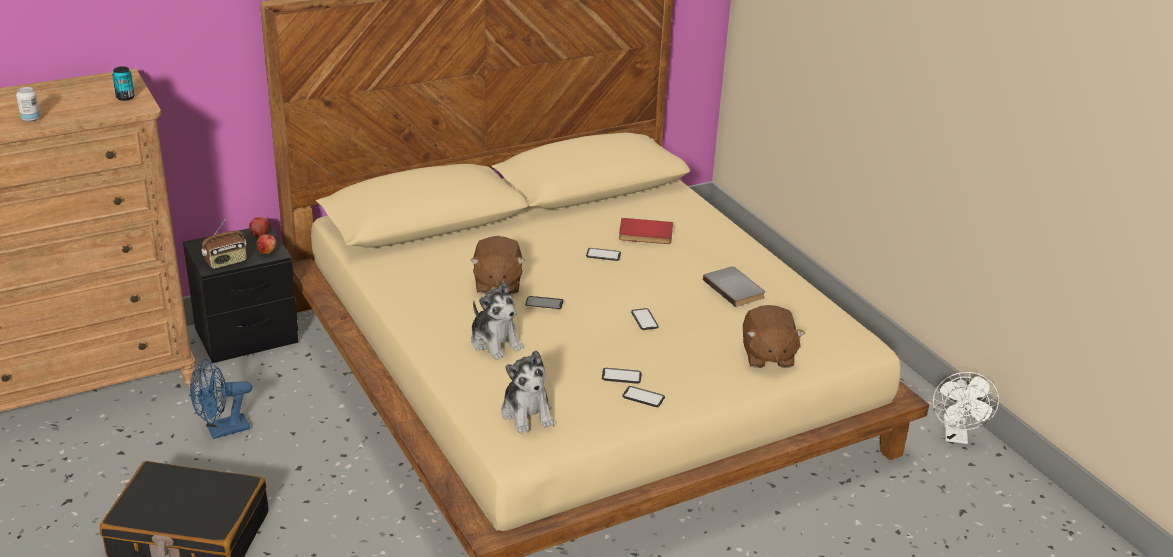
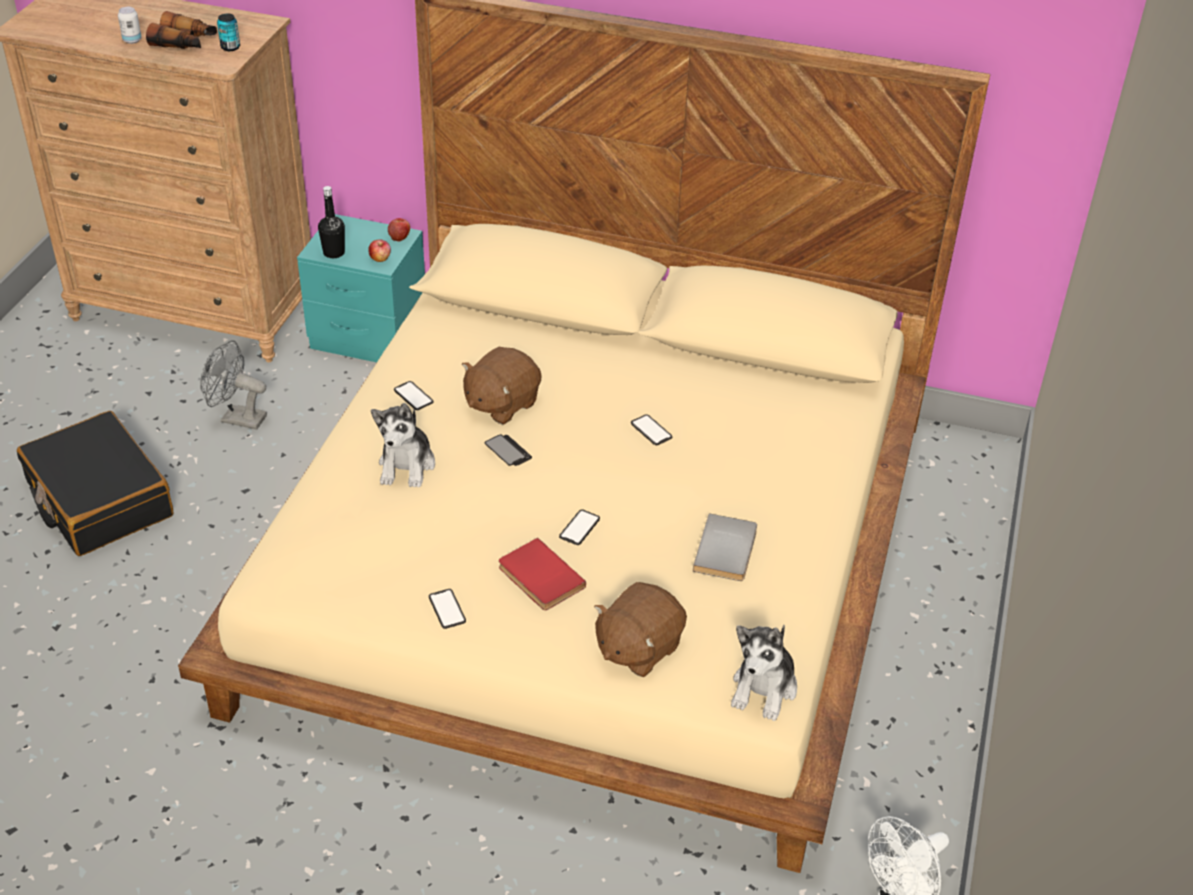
camera: 45 degrees right, 10 degrees up
black nightstand [183,224,298,363] -> turquoise nightstand [297,214,425,362]
blue fan [190,359,252,439] -> grey fan [200,340,267,430]
radio [201,218,247,269] -> black bottle [318,186,345,258]
plush toy [501,350,554,433] -> plush toy moved to [731,625,797,721]
phone [602,368,642,384] -> phone moved to [394,381,434,410]
red book [619,218,673,244] -> red book moved to [499,538,586,610]
none -> binoculars [146,11,217,49]

